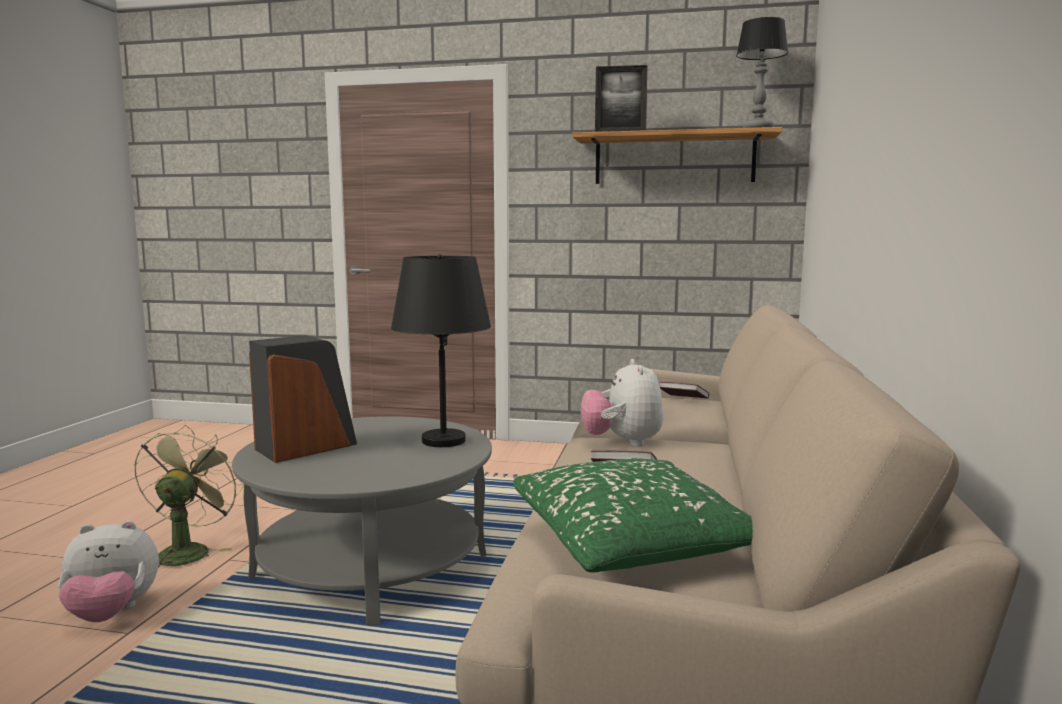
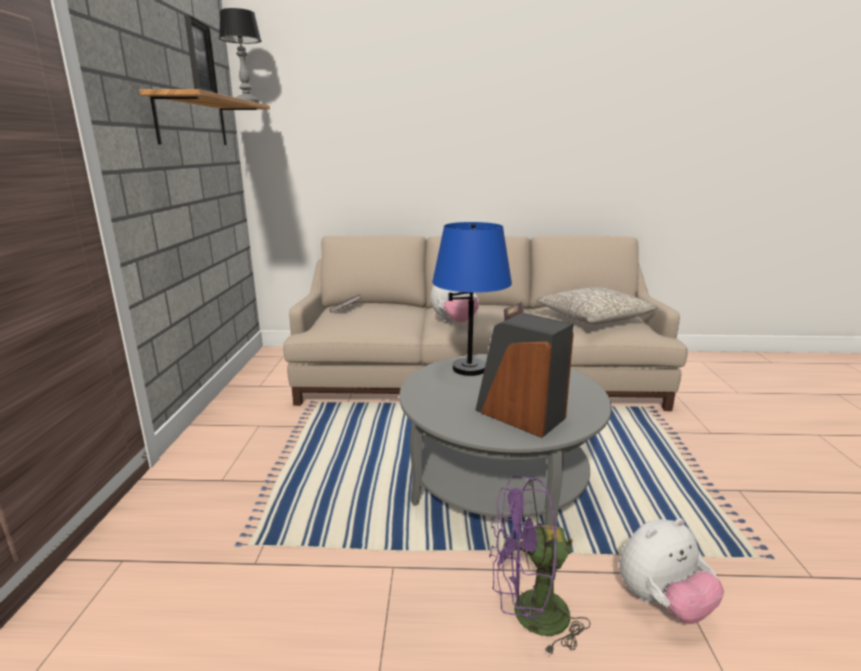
camera: 100 degrees left, 10 degrees up
plush toy [58,521,159,622] -> plush toy turned 90 degrees clockwise [619,518,724,624]
green fan [134,425,244,568] -> purple fan [489,476,591,656]
black table lamp [391,254,491,447] -> blue table lamp [432,222,512,376]
green pillow [513,458,753,573] -> grey pillow [536,287,658,325]

